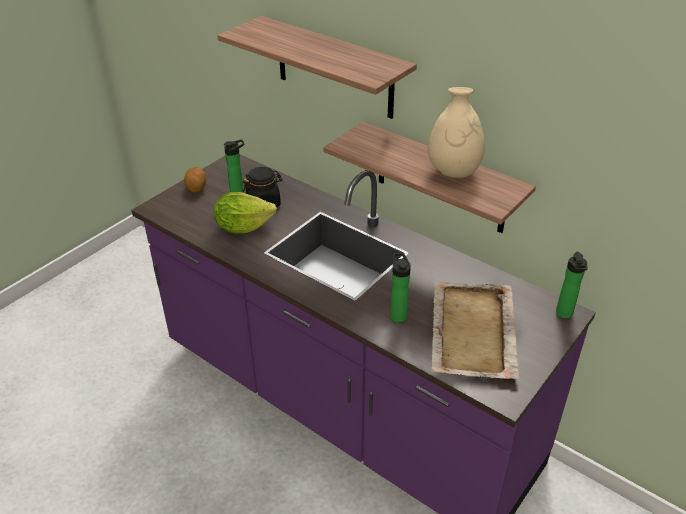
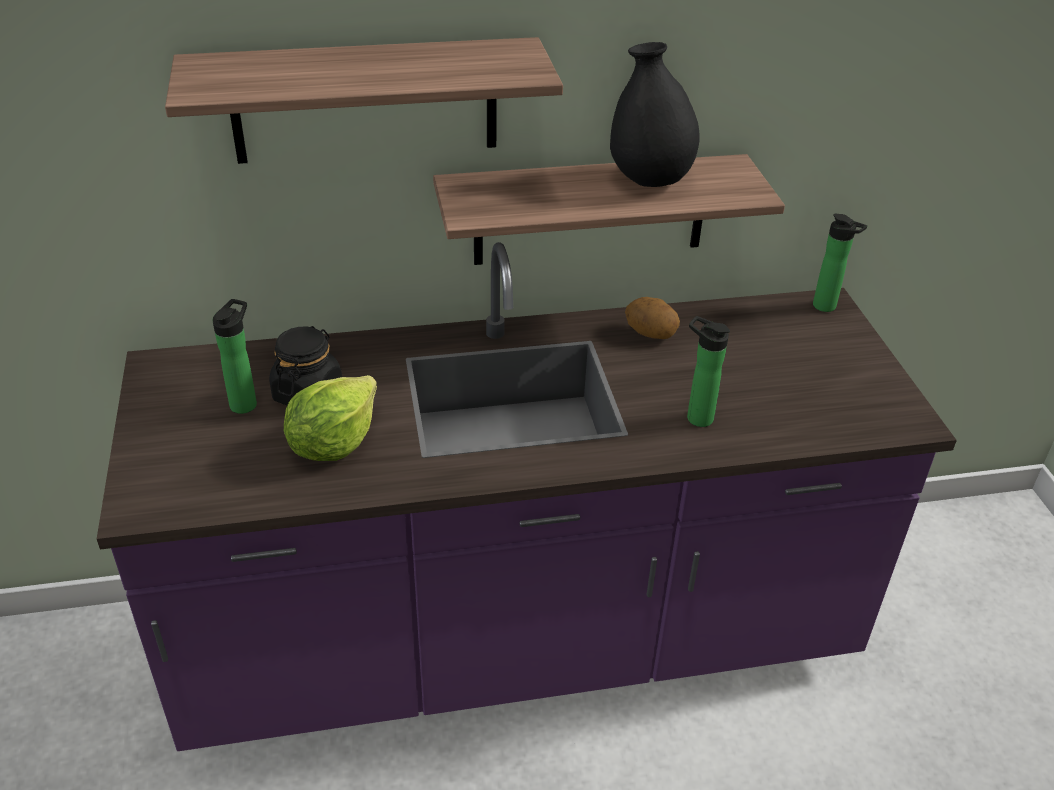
camera: 50 degrees left, 0 degrees up
potato [184,167,207,192] -> potato moved to [625,297,680,339]
beige vase [427,87,485,178] -> black vase [610,42,700,187]
beige tray [432,281,519,379] -> none

